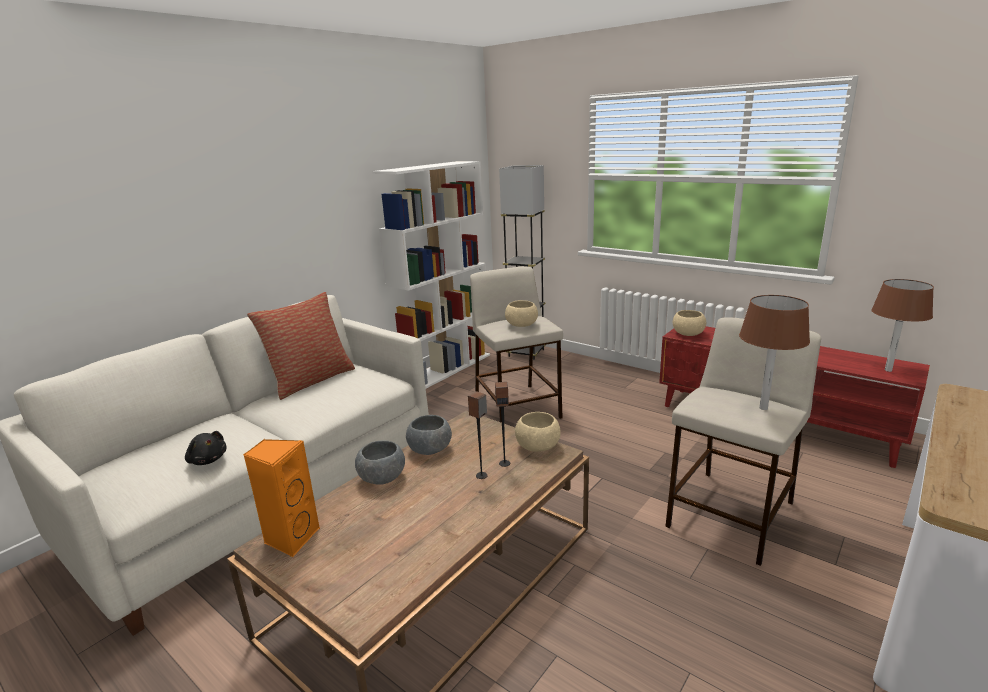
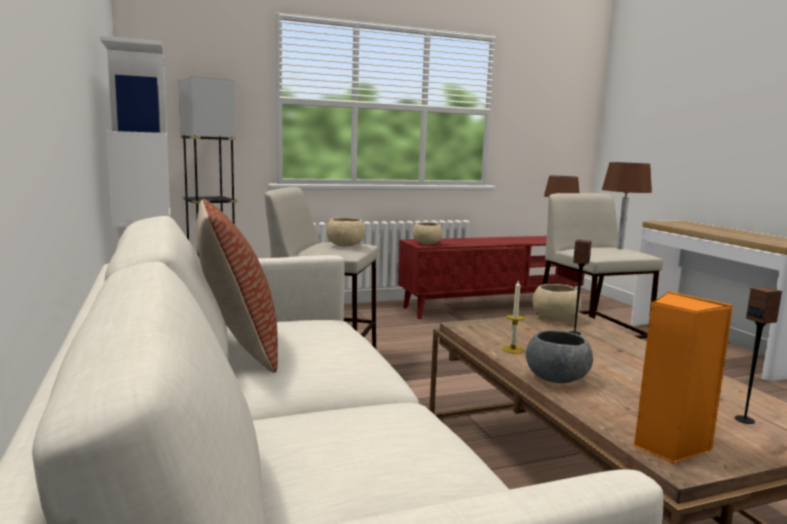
camera: 60 degrees left, 10 degrees down
black plush toy [185,431,227,465] -> none
grey bowl [406,415,452,455] -> candle [502,281,525,354]
speaker [468,391,488,479] -> speaker moved to [735,287,782,424]

